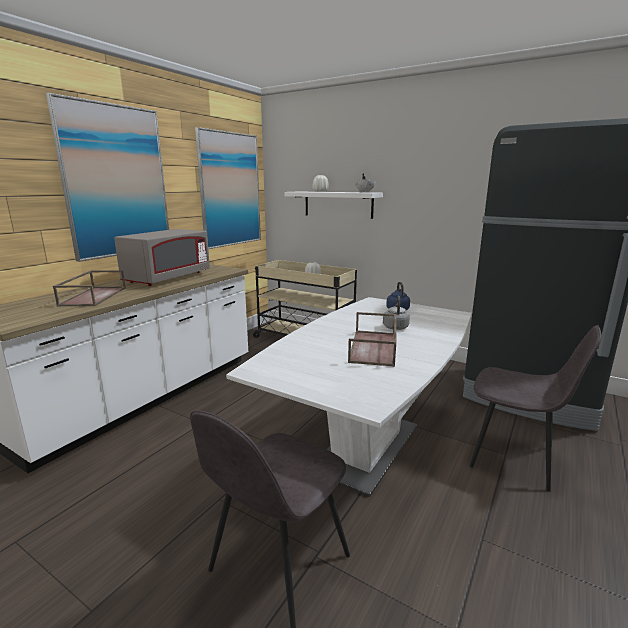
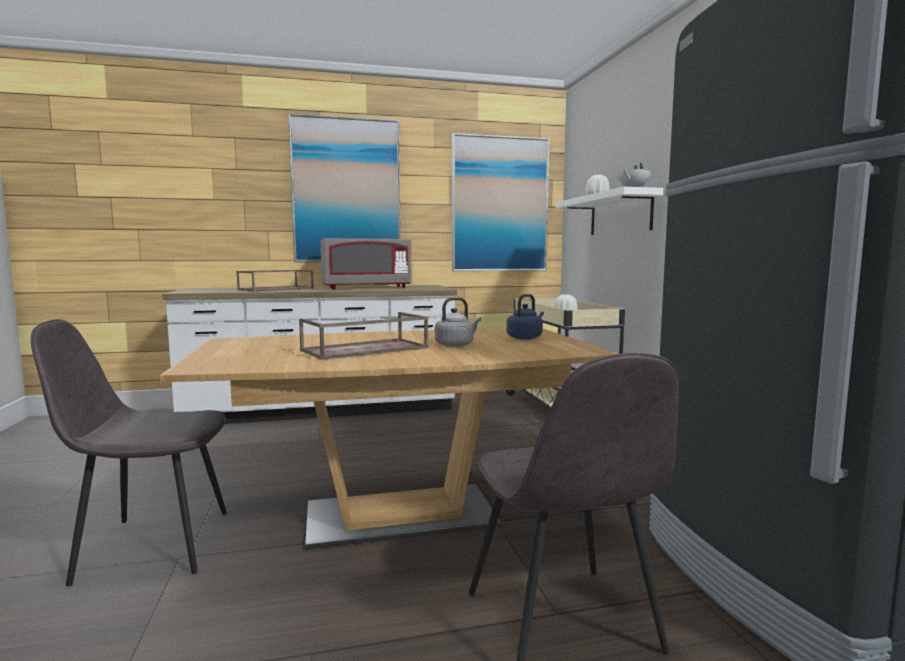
camera: 45 degrees right, 10 degrees down
white dining table [226,297,472,497] -> brown dining table [160,329,619,549]

